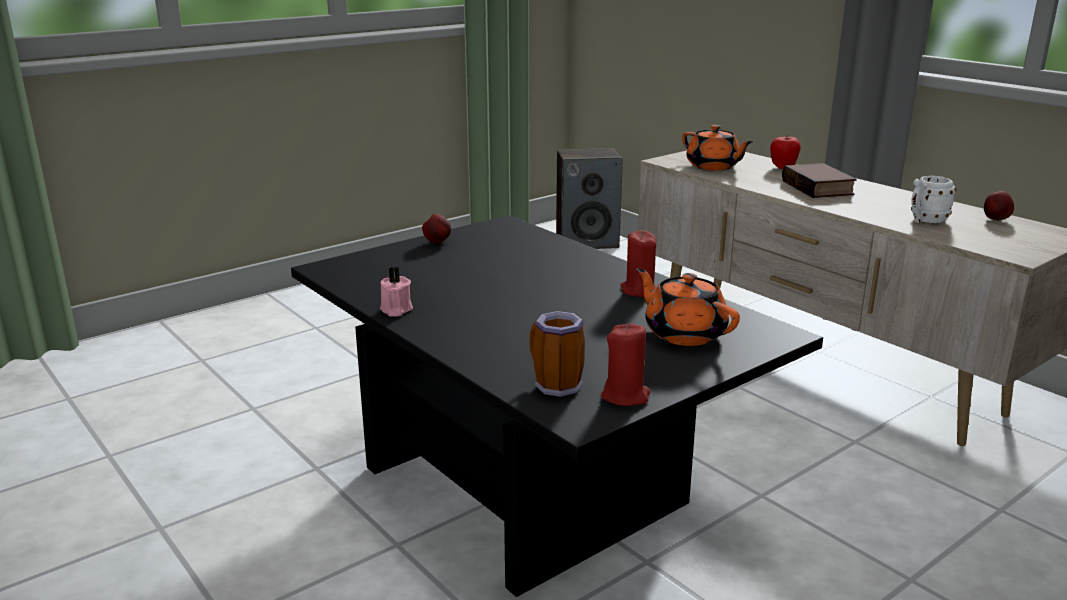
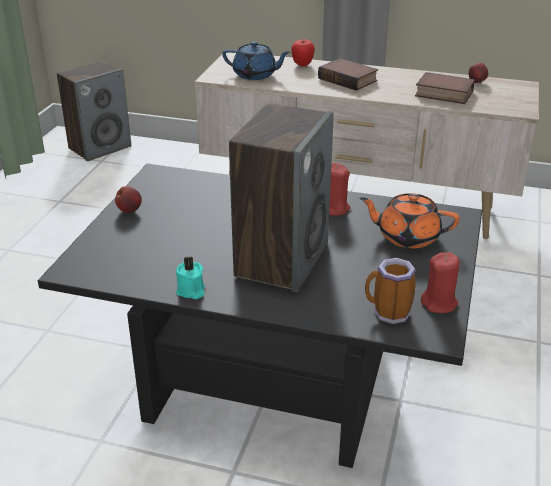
camera: 35 degrees left, 10 degrees up
pink candle [380,267,413,317] -> turquoise candle [176,256,205,299]
orange teapot [682,125,753,170] -> blue teapot [222,41,291,80]
white mug [911,176,956,223] -> book [415,72,475,104]
none -> speaker [229,103,334,292]

